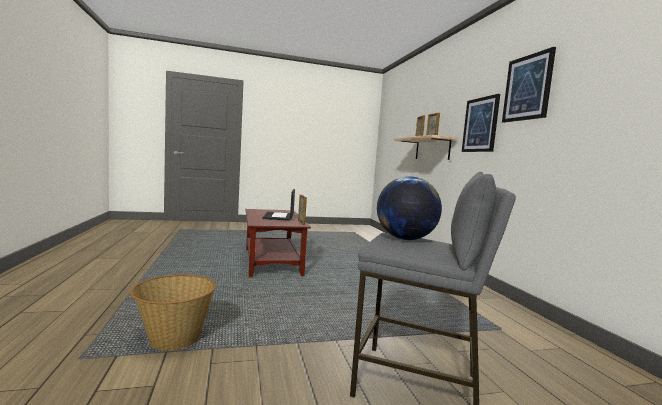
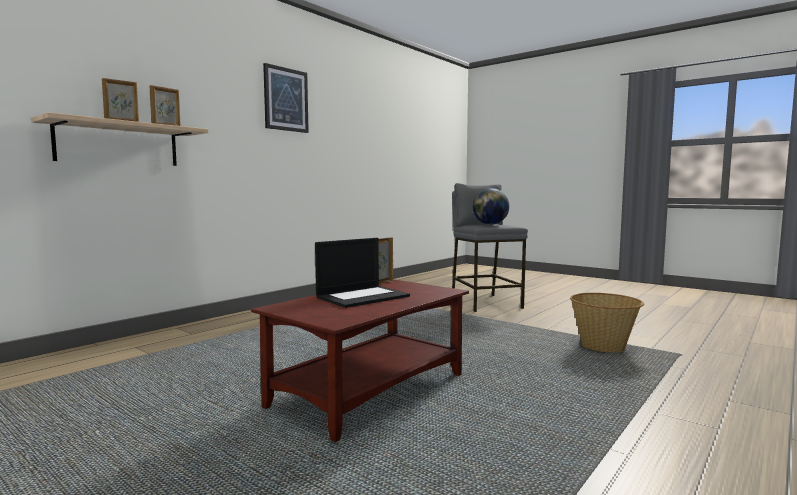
camera: 125 degrees left, 0 degrees up
picture [462,94,500,152] -> none

